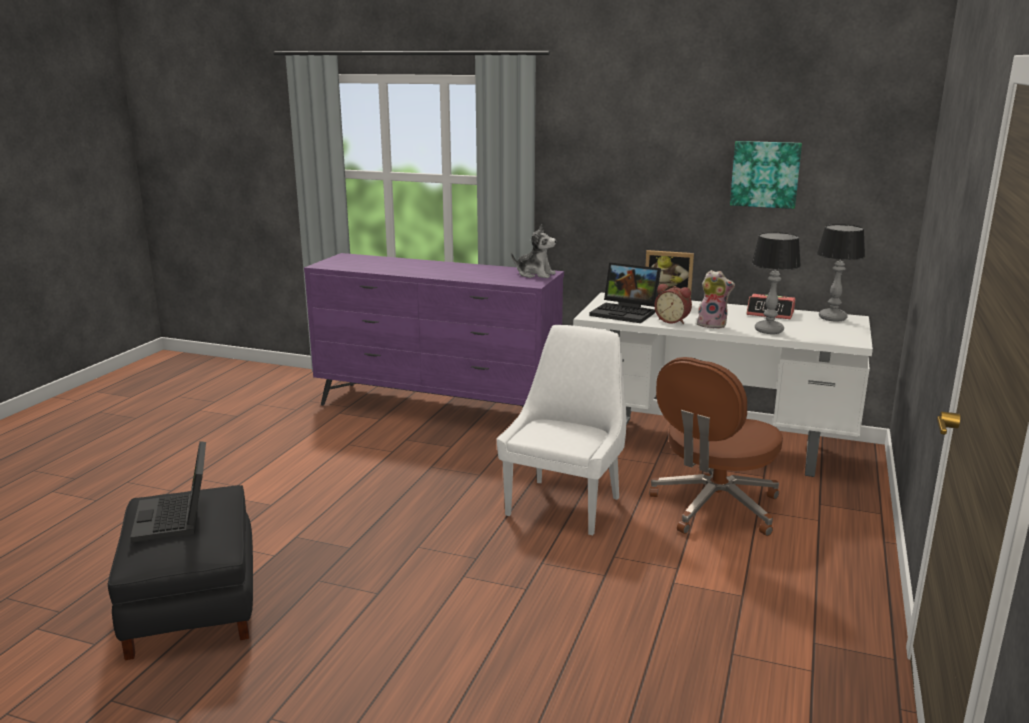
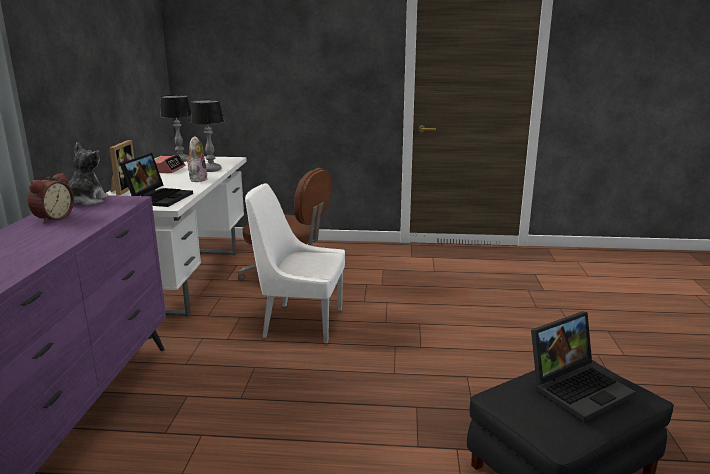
camera: 105 degrees left, 0 degrees up
alarm clock [654,284,692,324] -> alarm clock moved to [28,173,74,224]
picture [730,141,802,209] -> none

